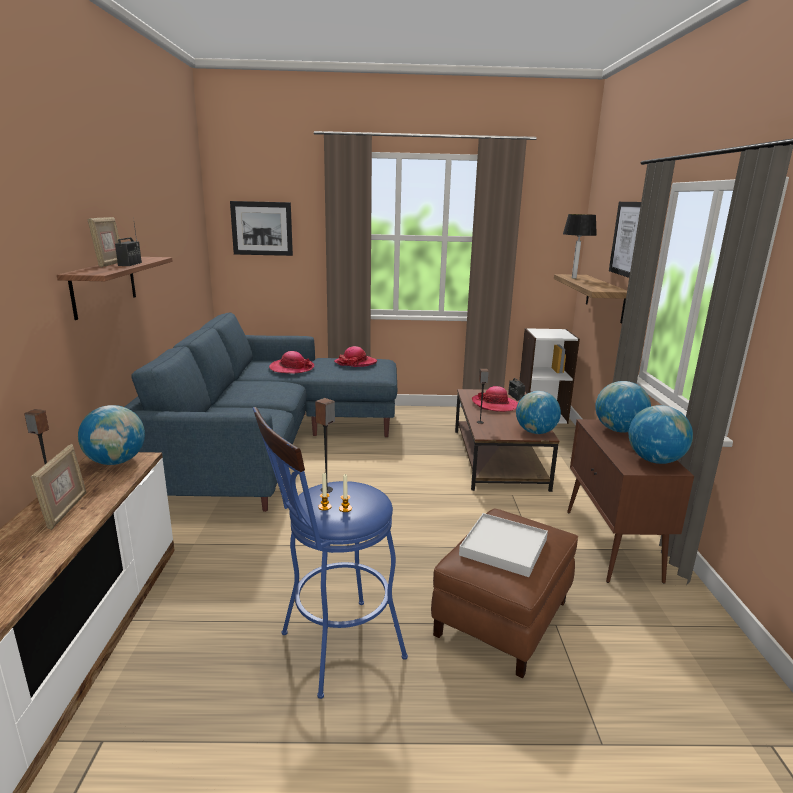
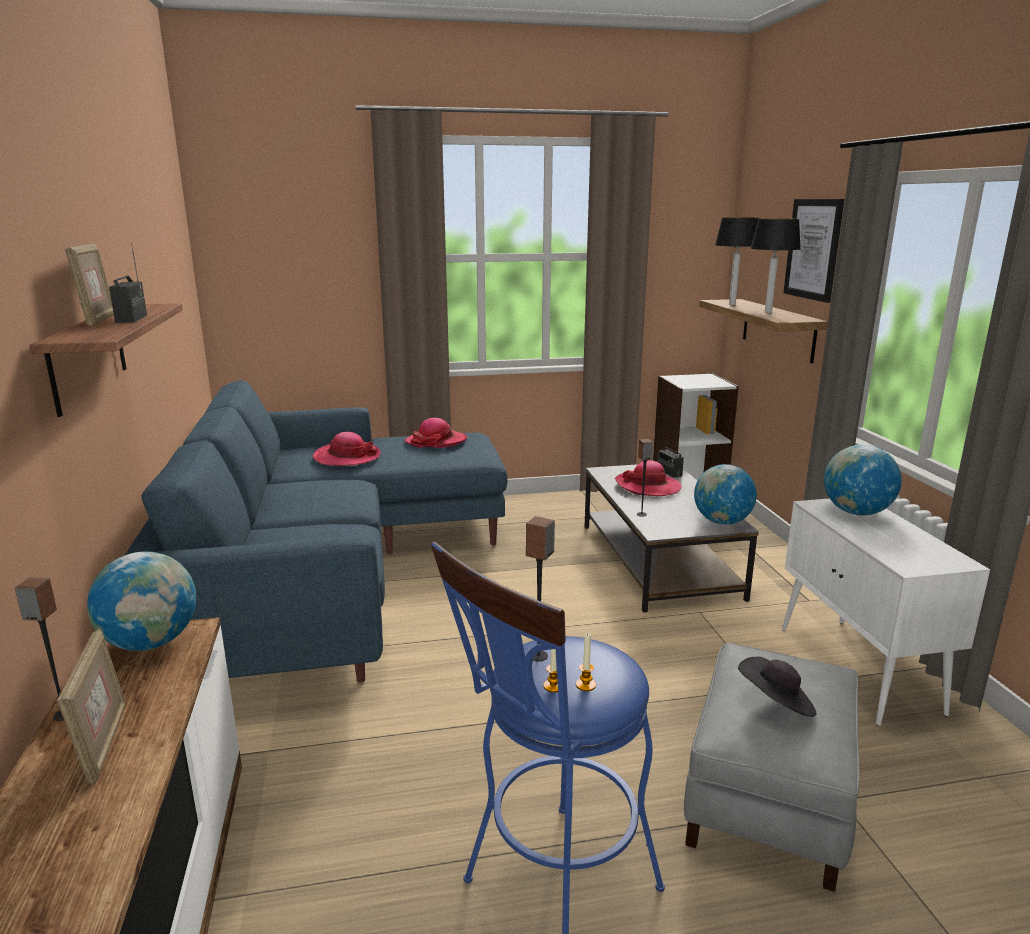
camera: 10 degrees left, 0 degrees up
picture [230,201,293,256] -> none
brown ottoman [431,509,578,678] -> grey ottoman [684,643,859,892]
brown coffee table [455,389,559,492] -> grey coffee table [585,464,759,612]
white tray [459,513,548,577] -> black hat [738,657,817,717]
brown cabinet [567,419,694,584] -> white cabinet [782,498,990,726]
globe [629,405,693,464] -> none
none -> table lamp [750,219,801,313]

